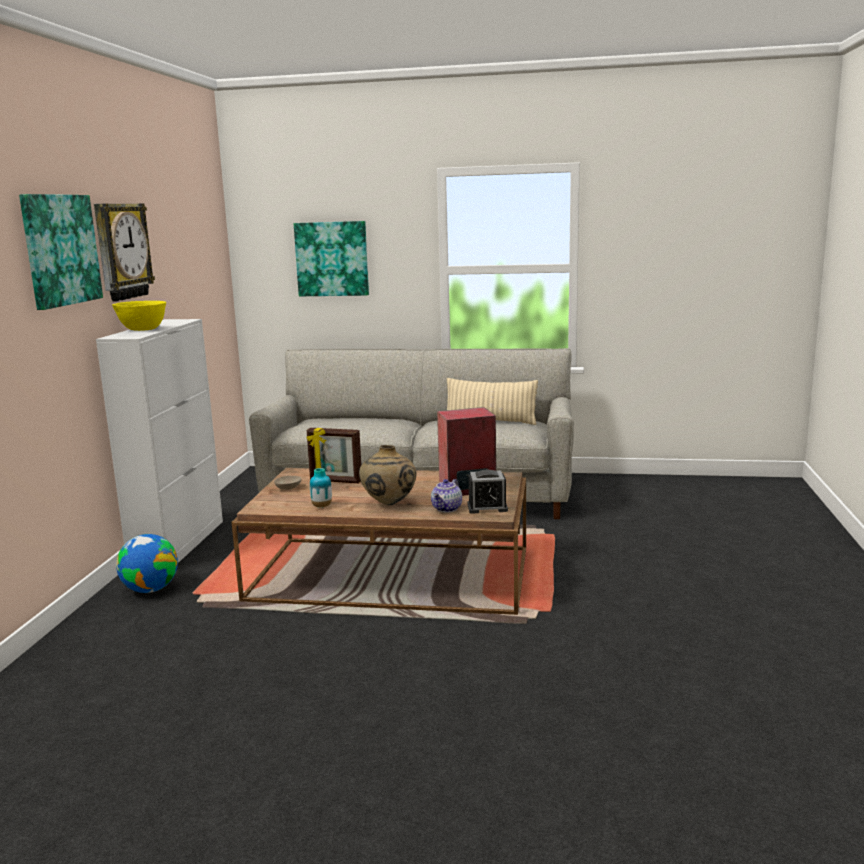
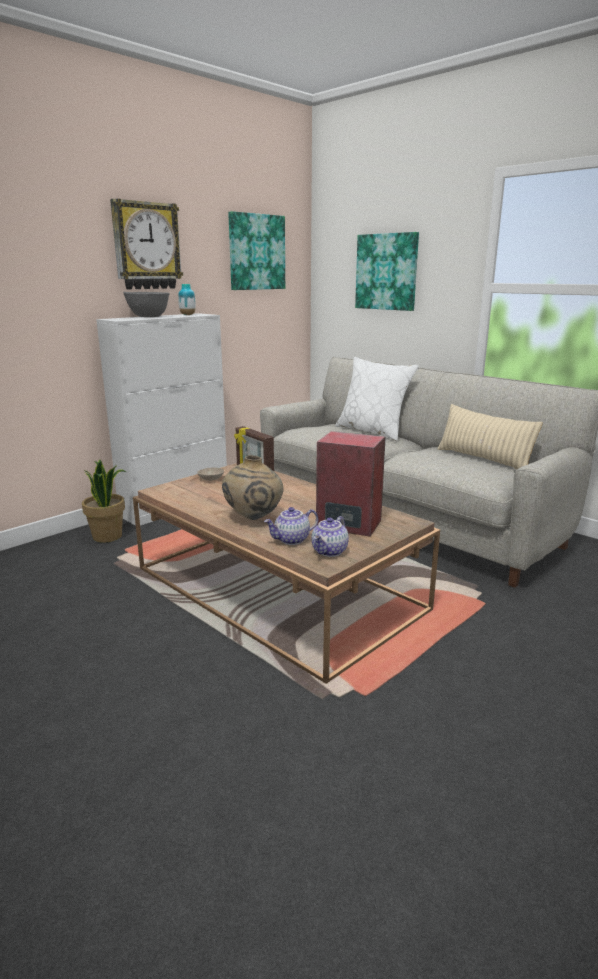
camera: 35 degrees right, 5 degrees up
picture [19,194,103,310] -> picture moved to [228,211,285,290]
yellow bowl [112,301,166,331] -> grey bowl [123,292,169,317]
globe [116,534,178,593] -> potted plant [82,460,126,543]
vase [310,468,332,508] -> vase moved to [178,284,196,315]
alarm clock [467,470,508,514] -> teapot [311,516,349,557]
none -> white pillow [335,357,419,441]

